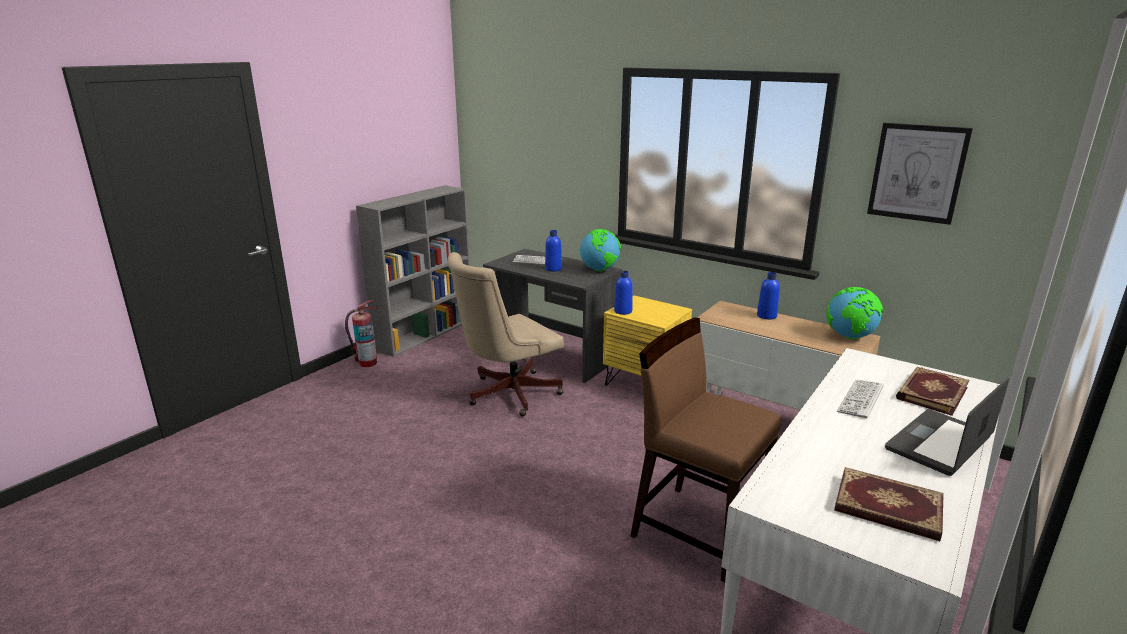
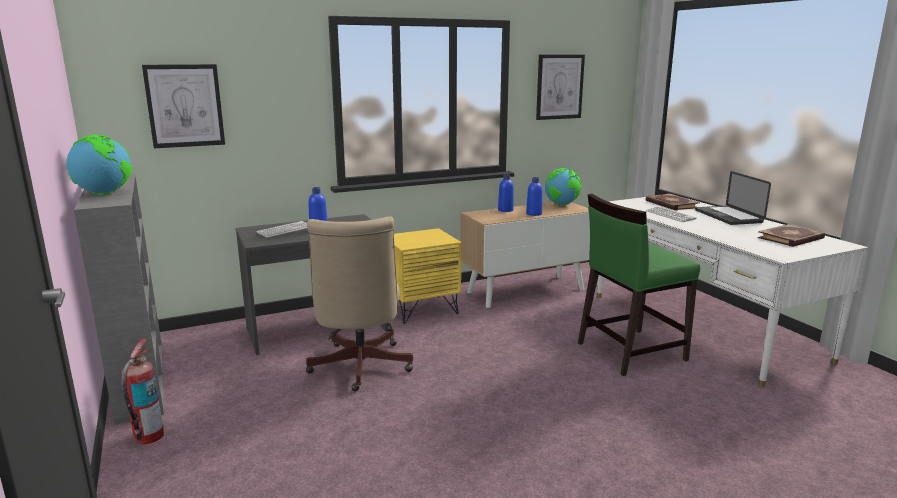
camera: 60 degrees left, 5 degrees down
globe [580,229,621,272] -> globe moved to [67,135,132,195]
blue bottle [614,271,633,315] -> blue bottle moved to [526,177,542,216]
brown chair [630,318,781,583] -> green chair [578,194,700,376]
none -> picture [142,64,225,148]

